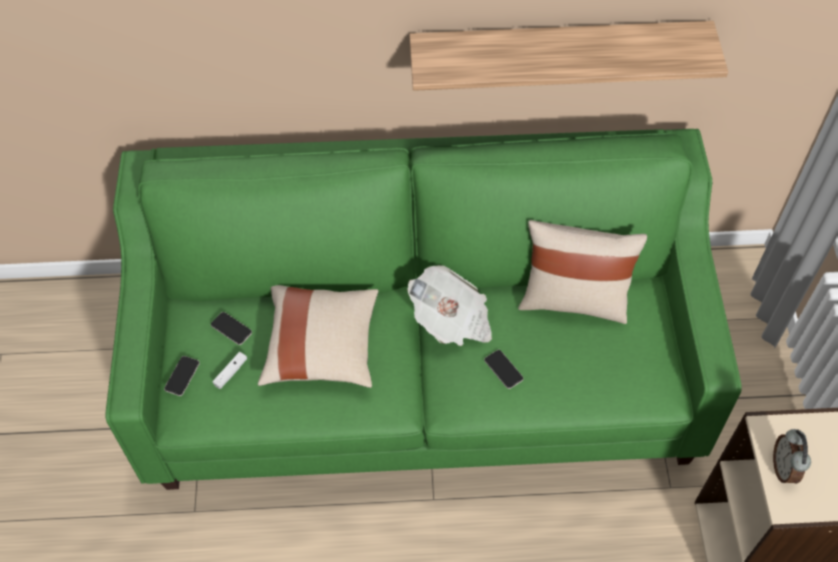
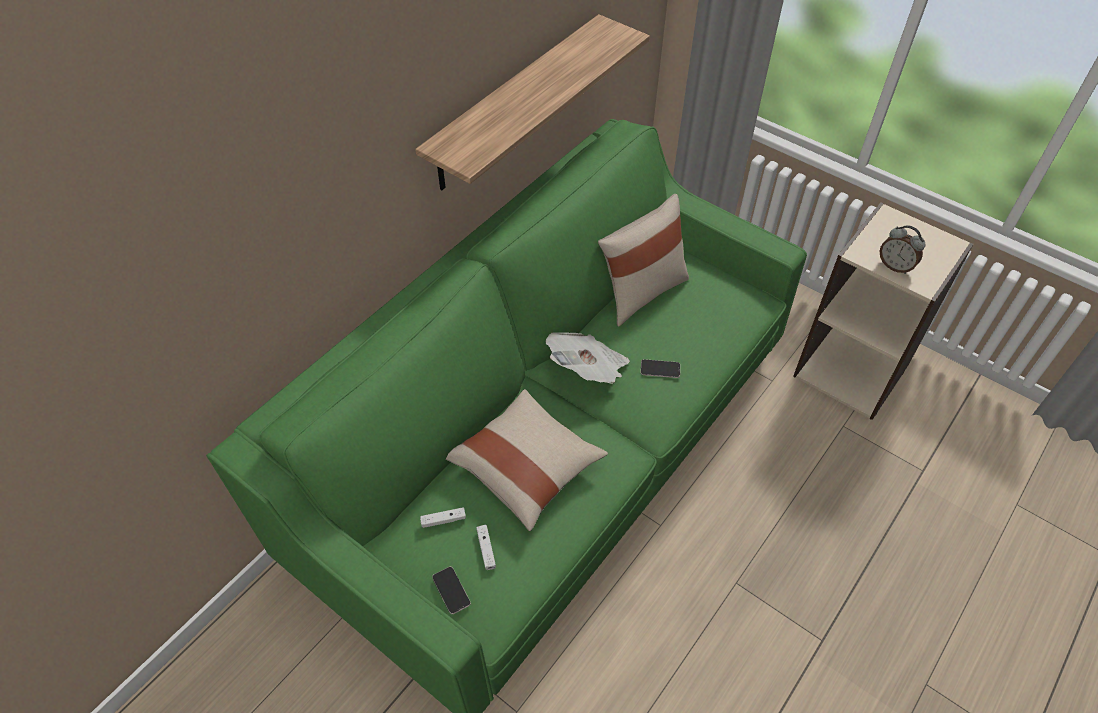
camera: 50 degrees left, 5 degrees down
phone [211,312,252,345] -> white game controller [420,507,466,528]

